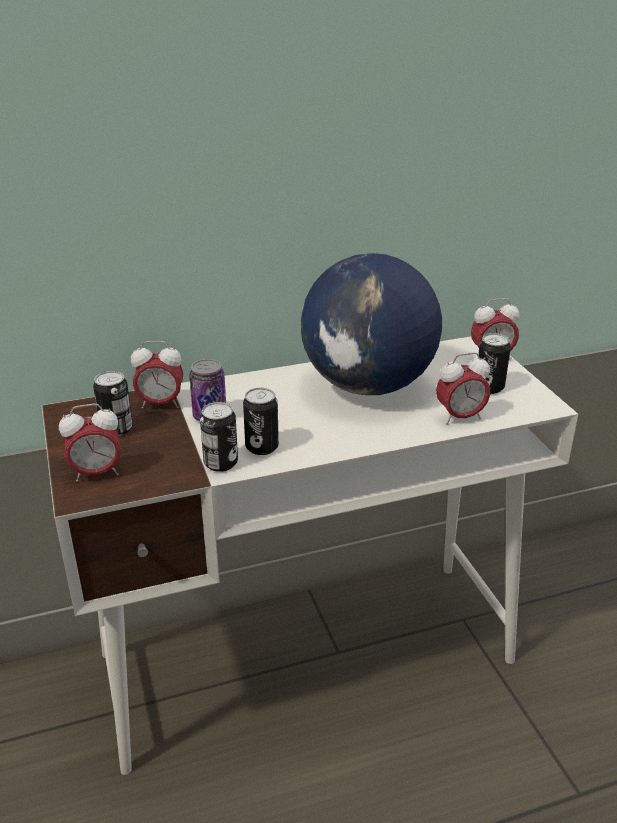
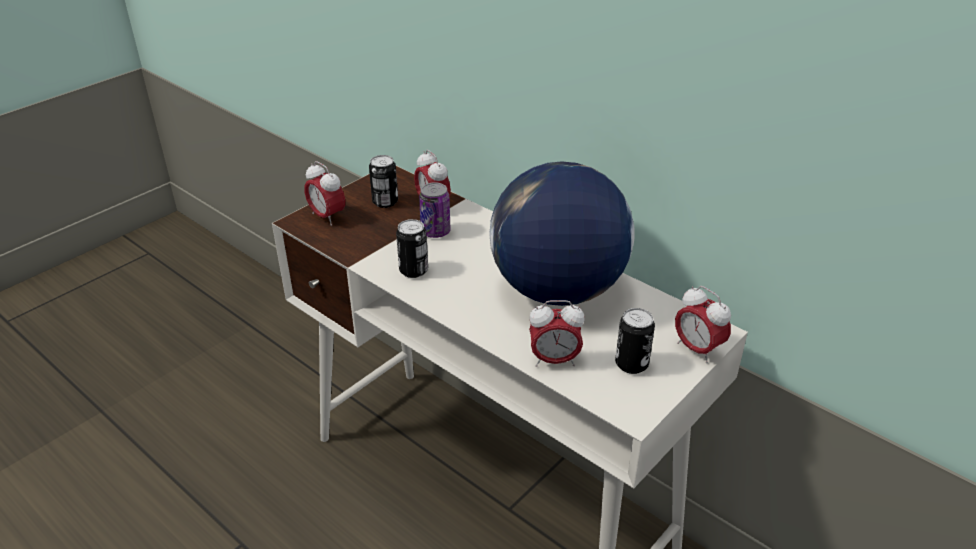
camera: 60 degrees right, 5 degrees up
can [200,402,238,472] -> none
alarm clock [436,352,491,424] -> alarm clock turned 45 degrees counterclockwise [529,300,585,367]

